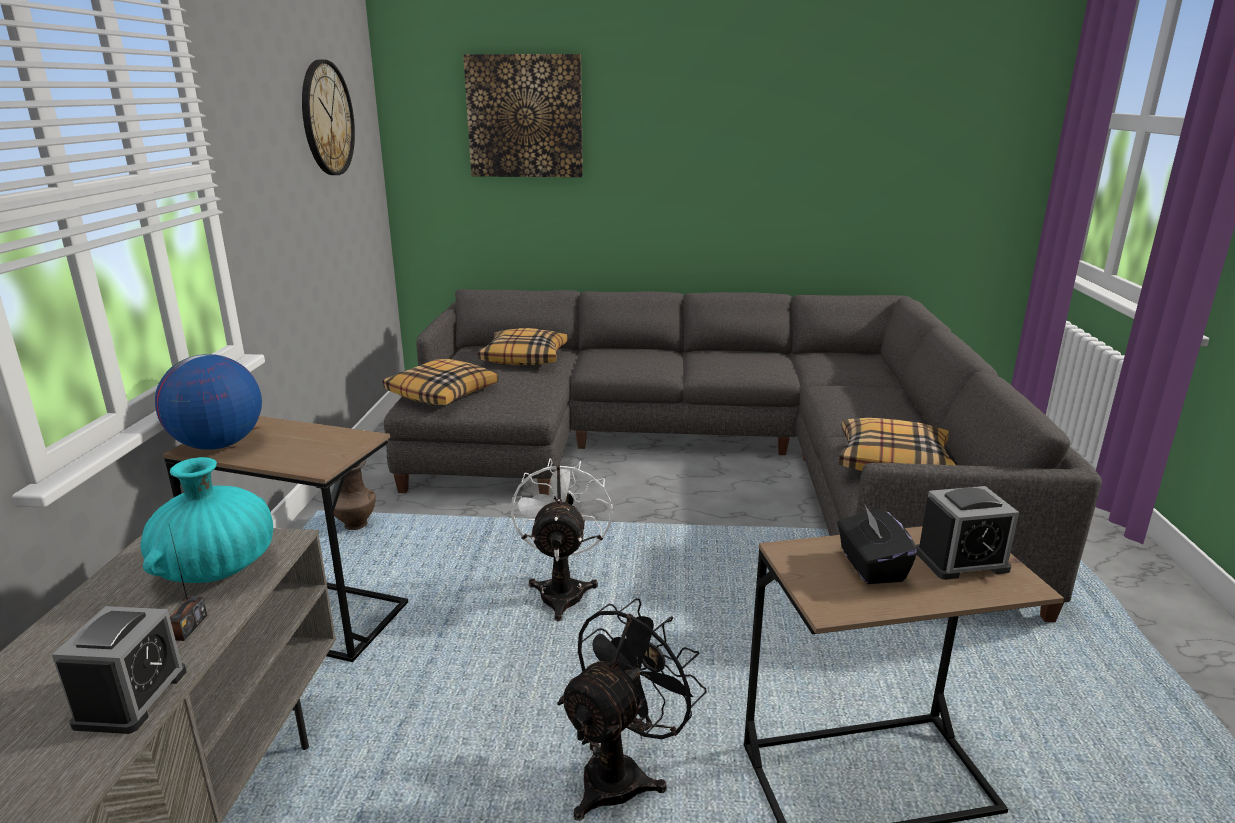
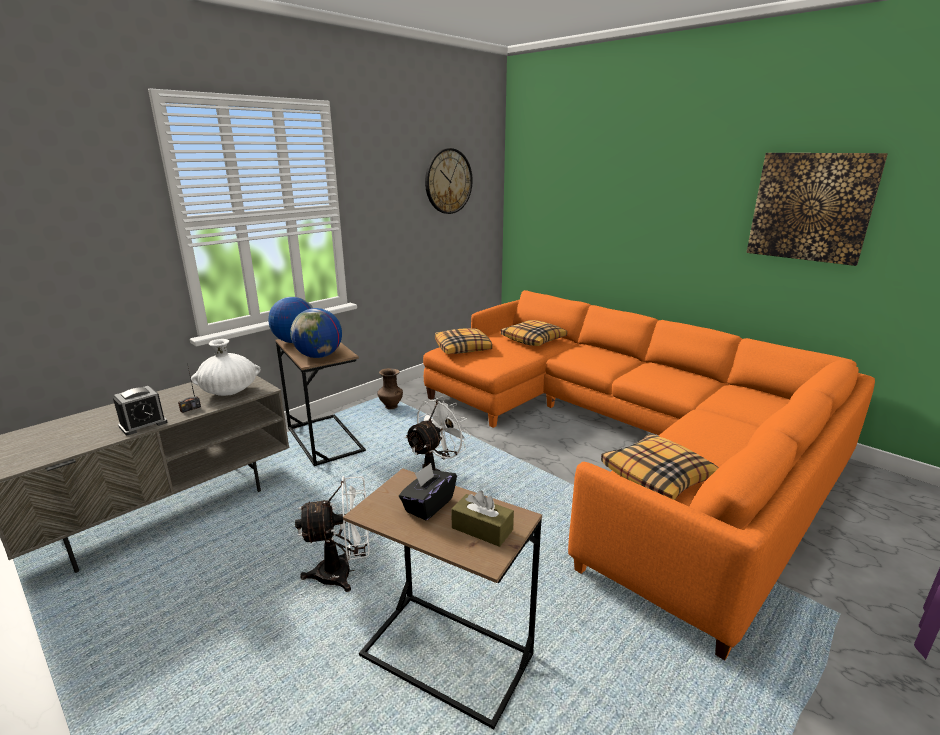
camera: 40 degrees right, 0 degrees up
turquoise vase [141,457,273,583] -> white vase [191,339,261,396]
grey sofa [384,289,1102,622] -> orange sofa [423,290,875,660]
picture [463,54,583,177] -> picture moved to [746,153,888,266]
black fan [557,598,707,821] -> white fan [295,476,370,592]
alarm clock [916,486,1019,580] -> brown tissue box [451,491,514,547]
none -> globe [290,308,342,358]

